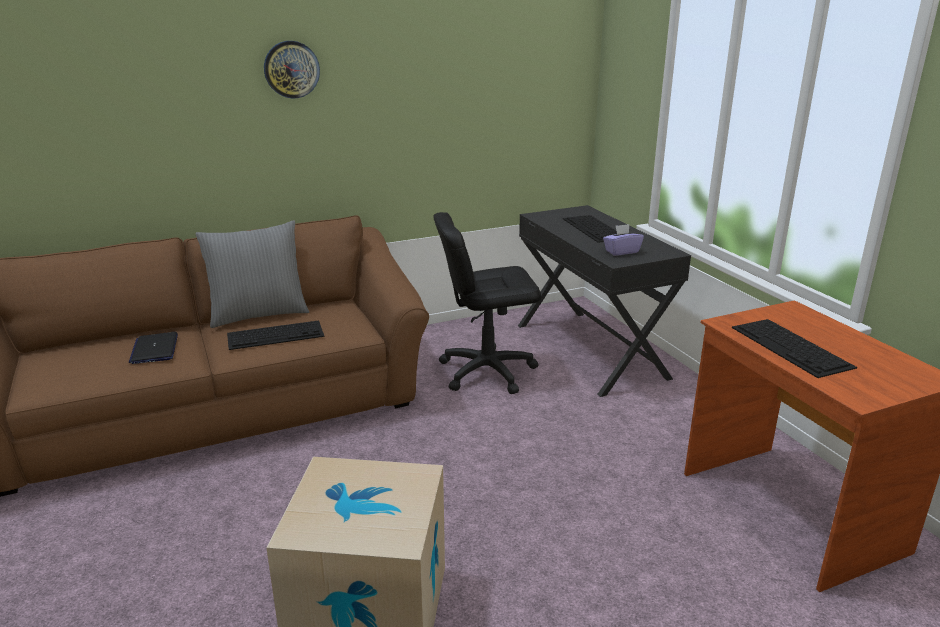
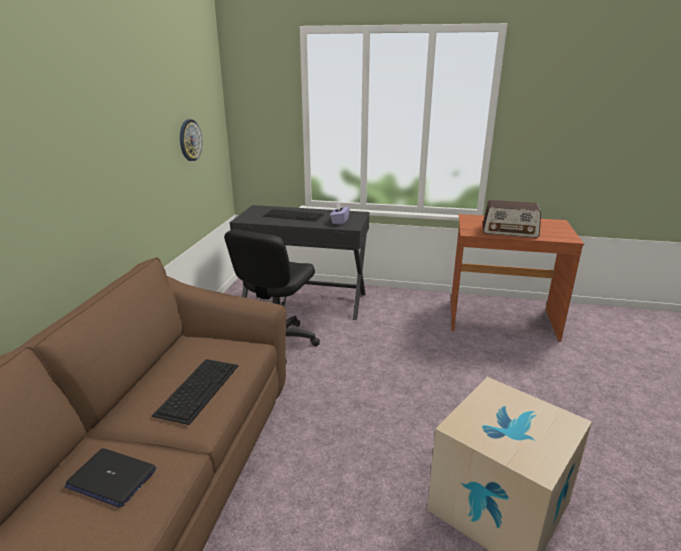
camera: 55 degrees left, 0 degrees up
grey pillow [195,220,309,328] -> none
wall clock [264,41,320,99] -> wall clock moved to [180,119,202,161]
keyboard [732,319,857,378] -> radio [483,200,541,238]

